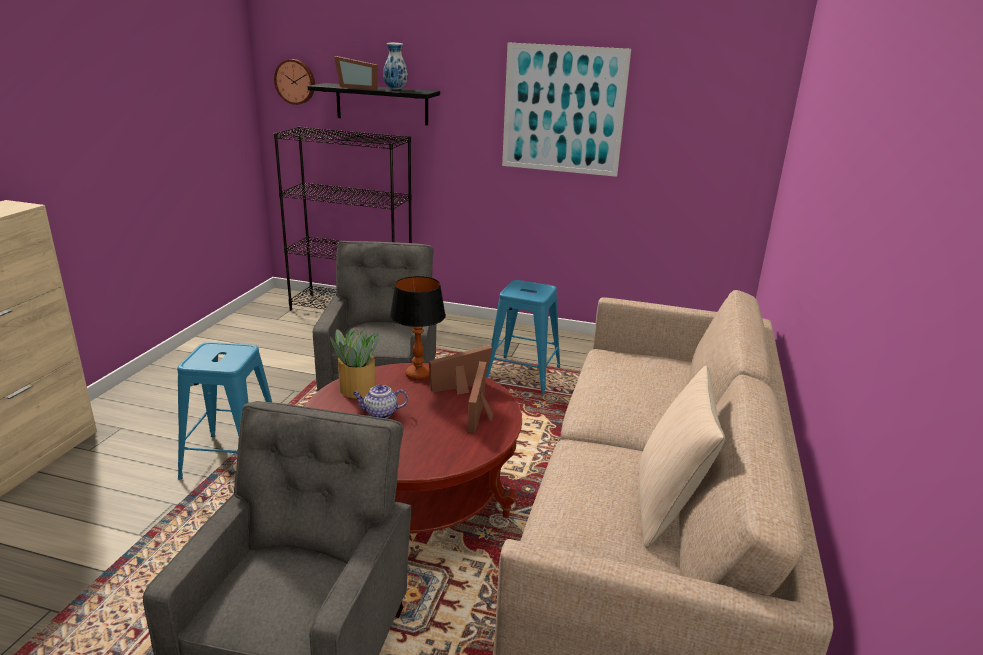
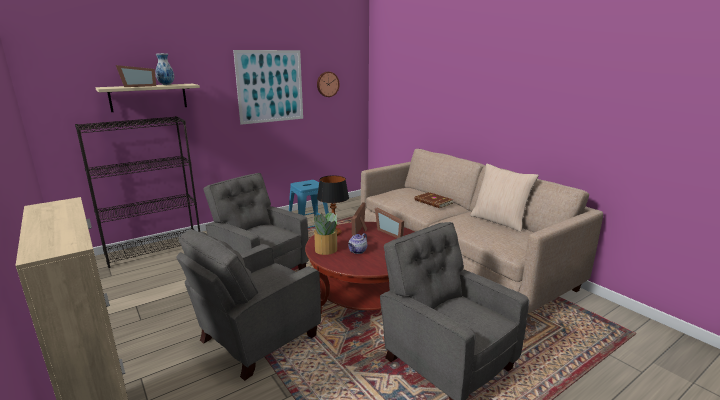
camera: 50 degrees left, 5 degrees down
blue stool [177,342,272,480] -> grey armchair [176,229,321,381]
wall clock [274,59,315,105] -> wall clock moved to [317,72,340,97]
black shelf [307,83,440,125] -> beige shelf [96,84,200,112]
none -> brown book [414,192,453,208]

